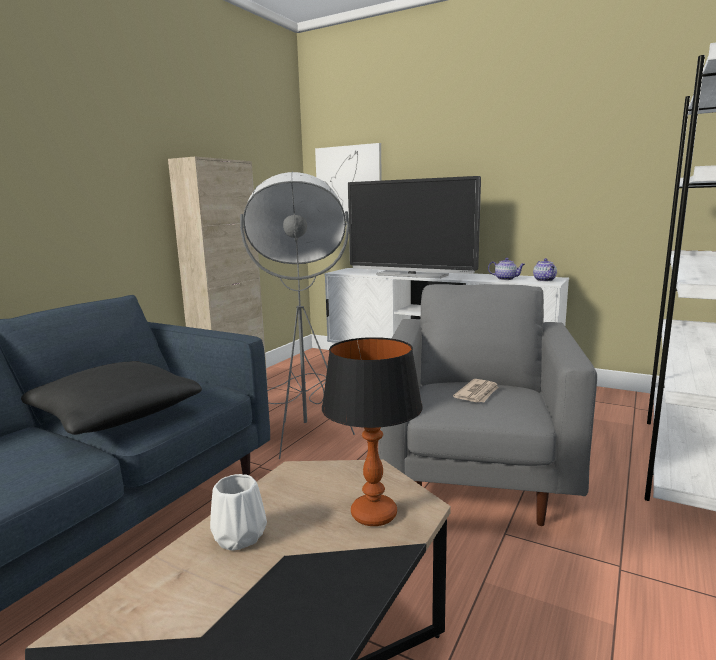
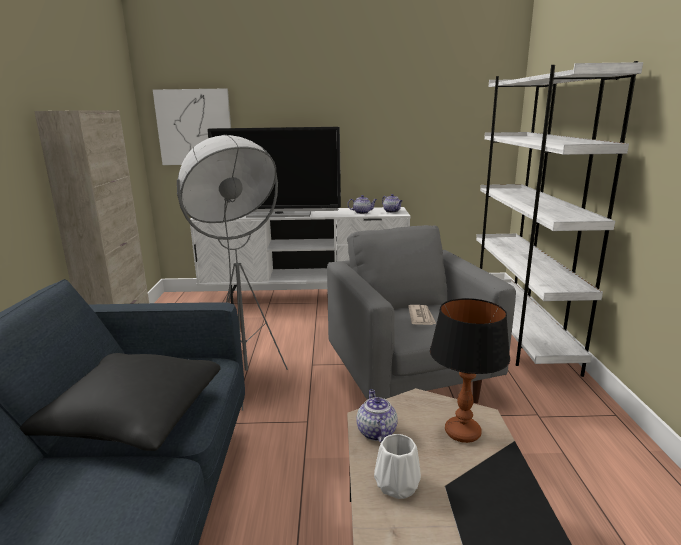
camera: 30 degrees left, 5 degrees up
none -> teapot [357,389,398,443]

